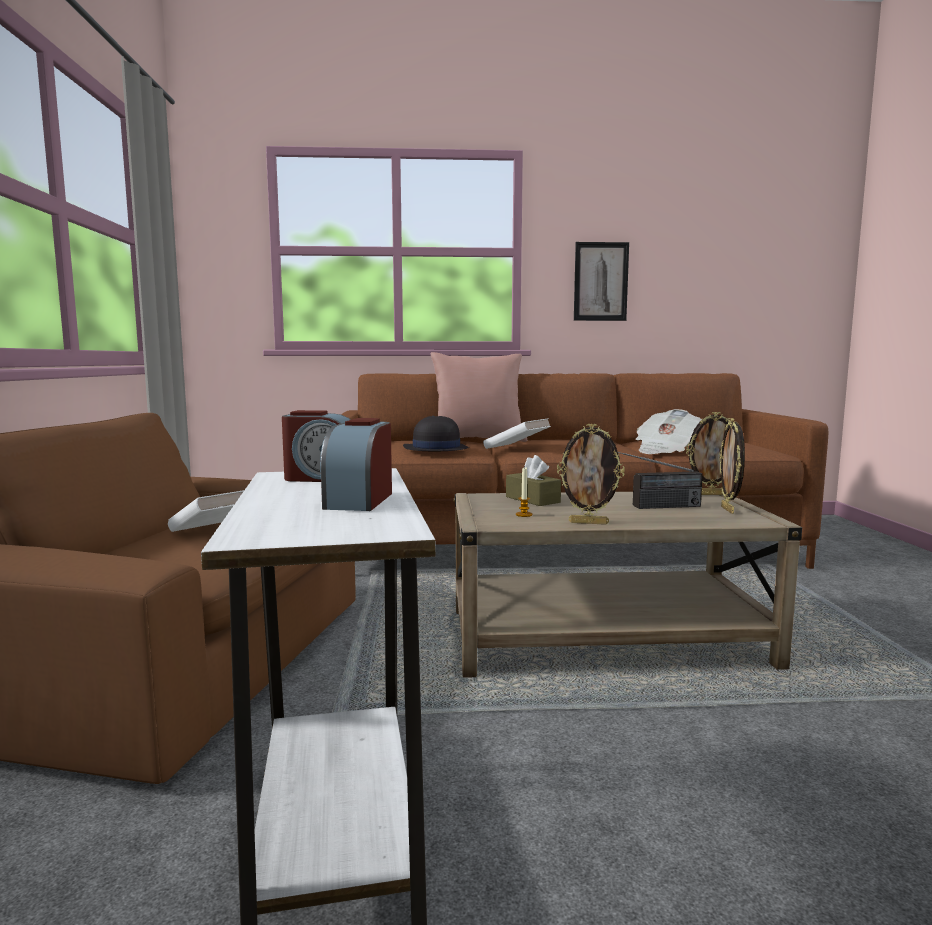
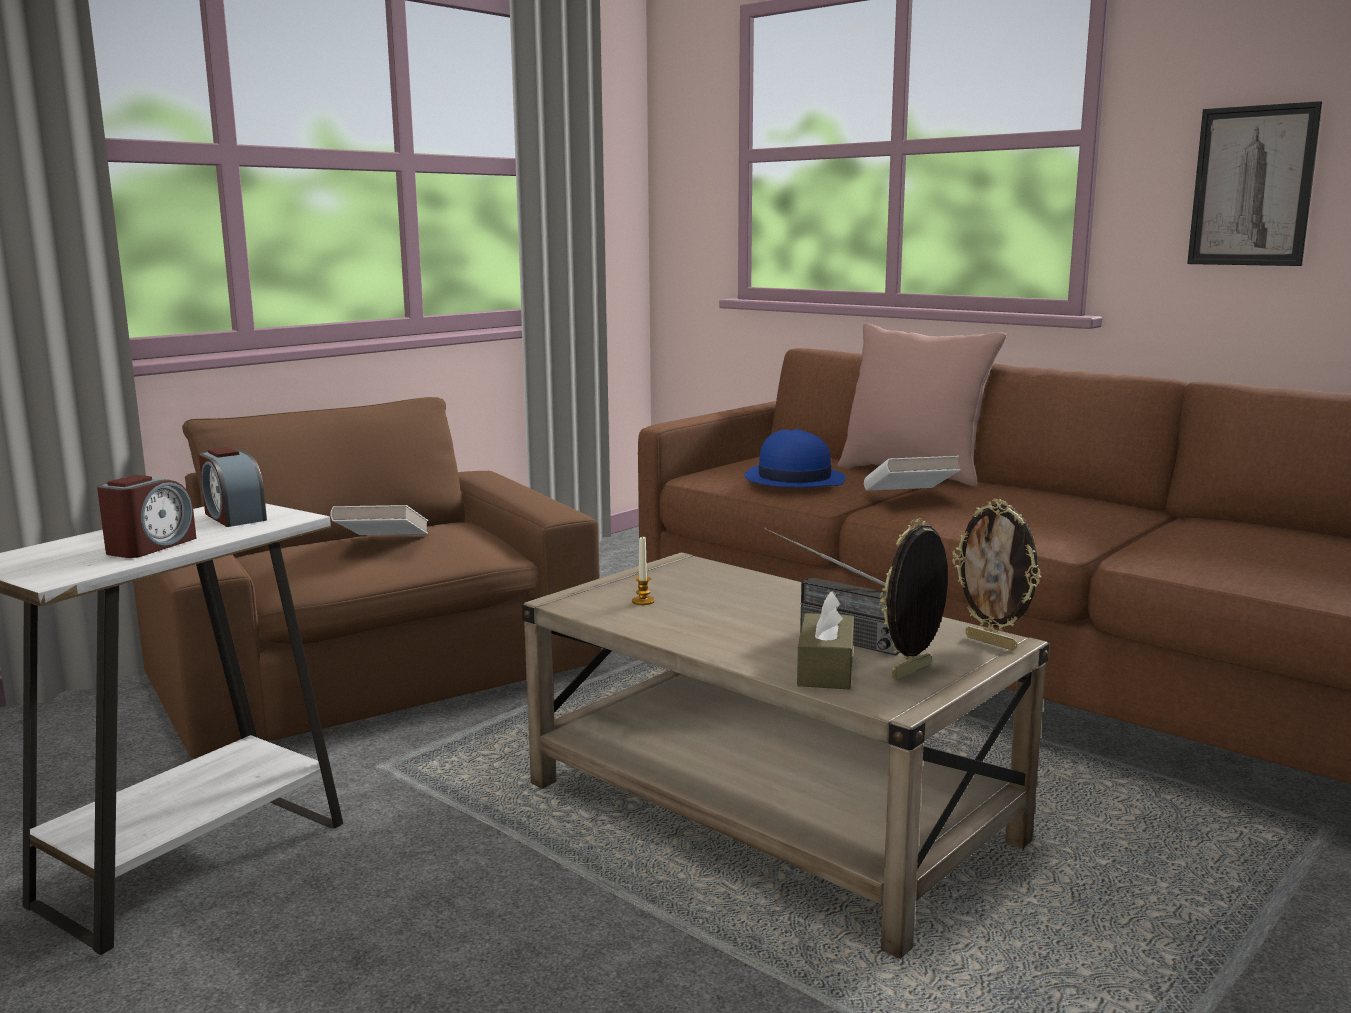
camera: 45 degrees right, 5 degrees up
alarm clock [320,418,392,511] -> alarm clock turned 150 degrees clockwise [97,475,197,558]
black hat [403,416,470,451] -> blue hat [744,429,846,488]
brown tissue box [506,455,561,506] -> brown tissue box moved to [797,591,854,689]
picture frame [557,424,625,525] -> none
newspaper [636,409,702,454] -> none

